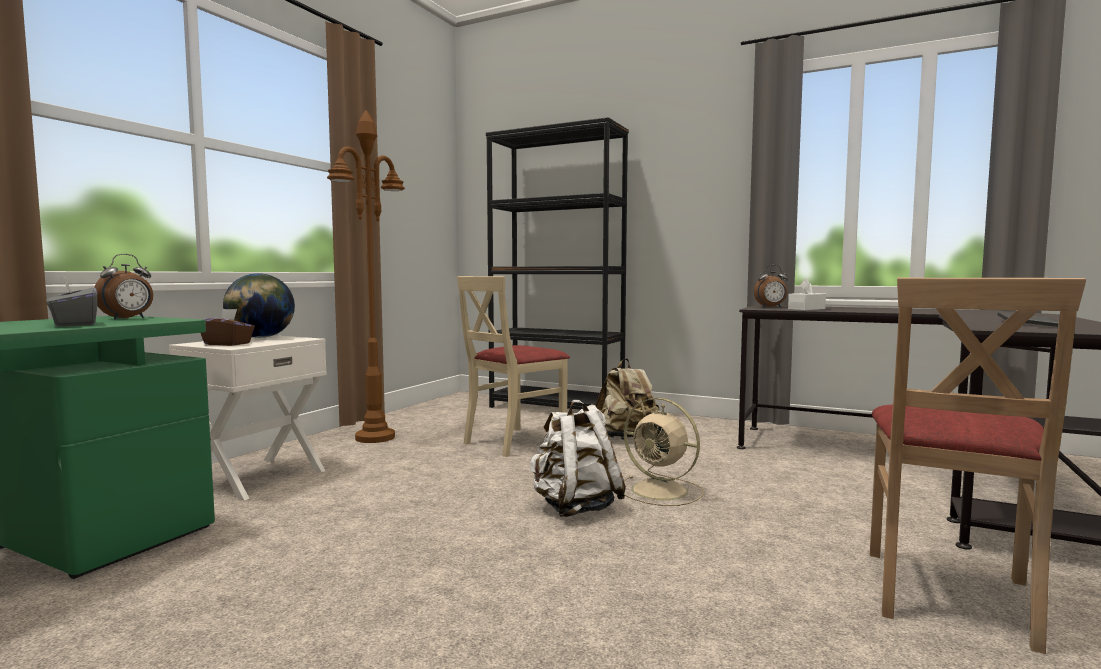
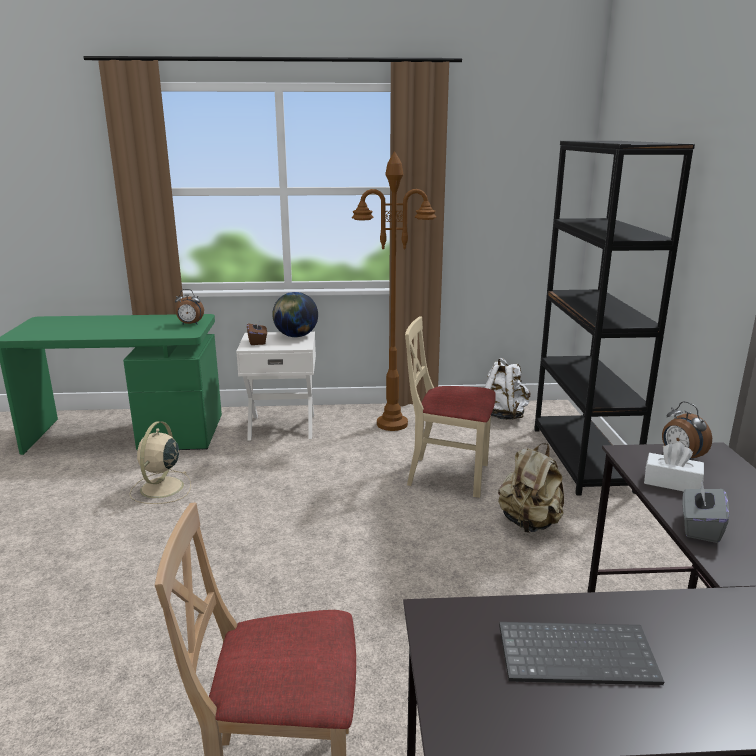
camera: 60 degrees right, 15 degrees up
grey tissue box [46,277,97,326] -> grey tissue box moved to [682,480,729,543]
white backpack [530,400,626,517] -> white backpack moved to [484,358,530,420]
beige fan [624,398,704,506] -> beige fan moved to [129,421,191,504]

